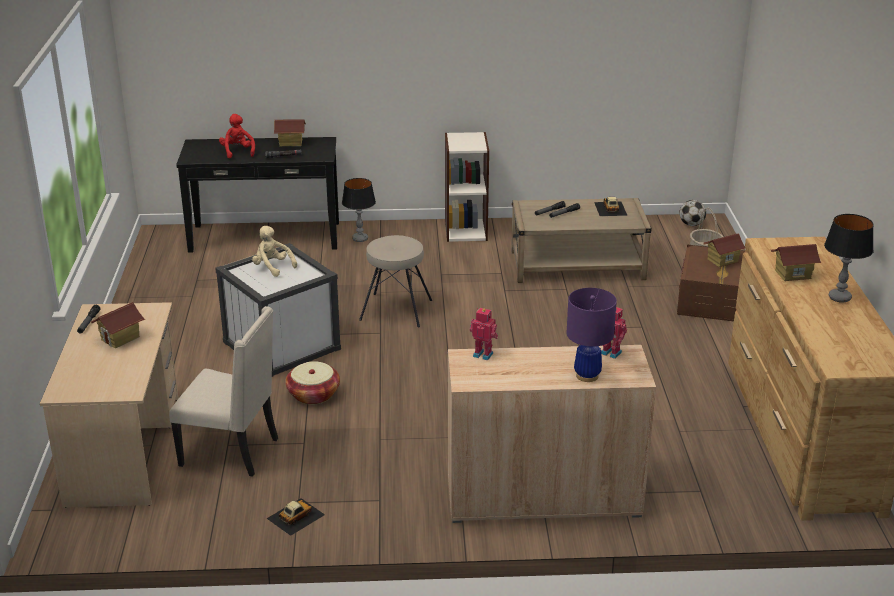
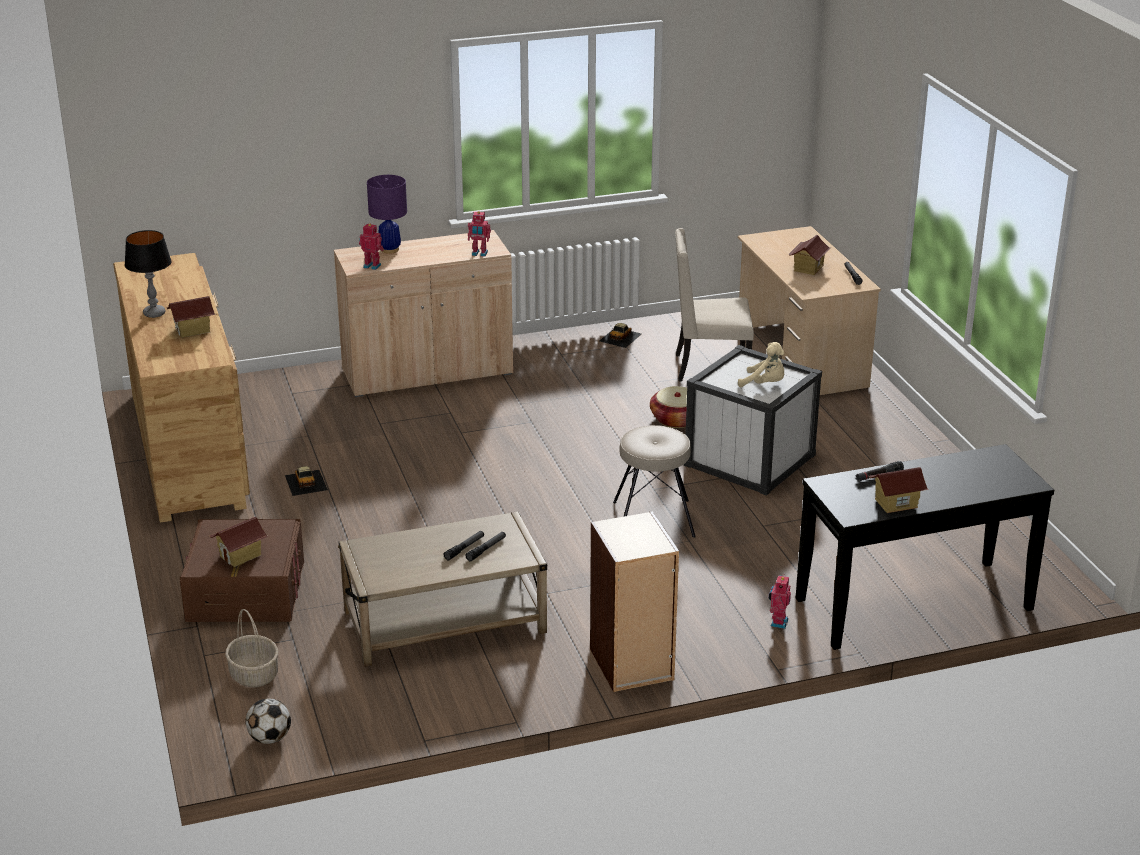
camera: 165 degrees right, 0 degrees up
red plush toy [219,114,255,159] -> none
table lamp [342,178,376,242] -> toy robot [768,574,791,629]
toy car [594,197,628,216] -> toy car moved to [285,466,328,496]

